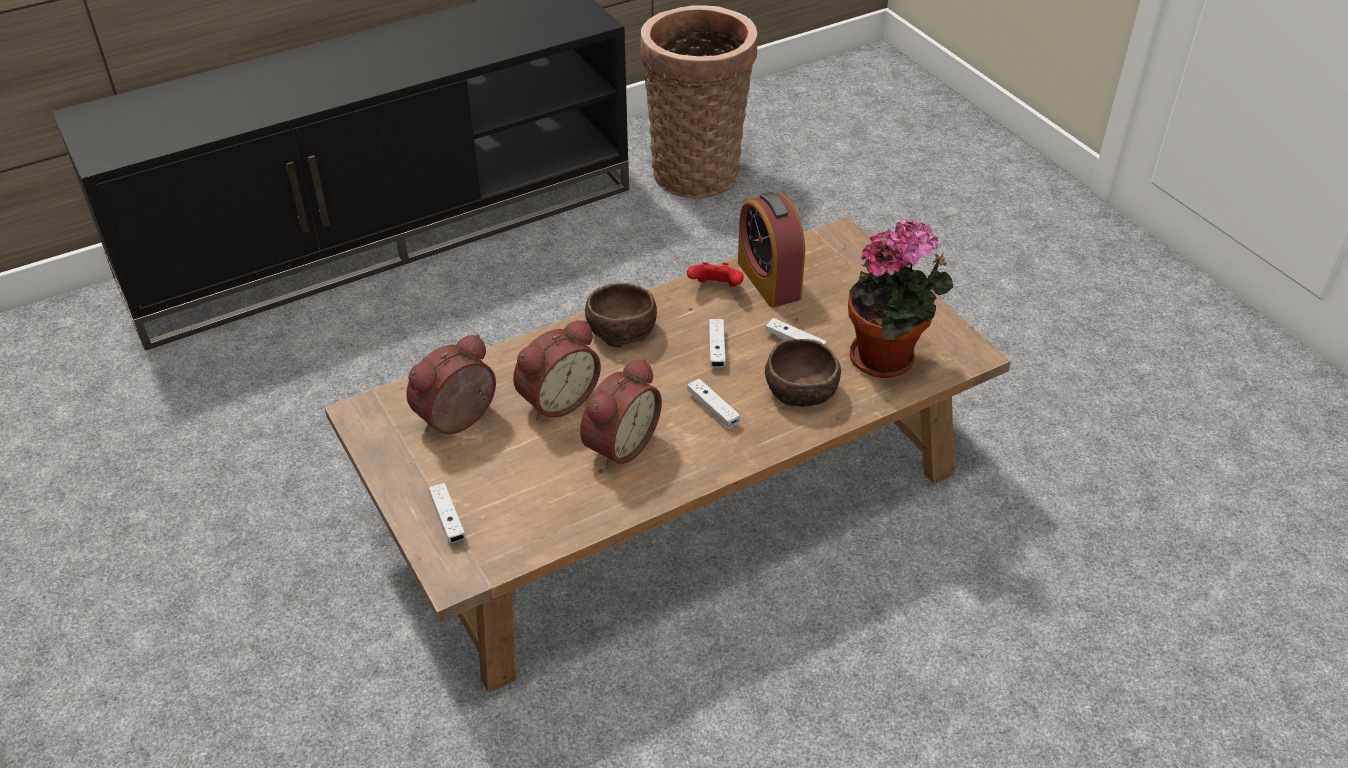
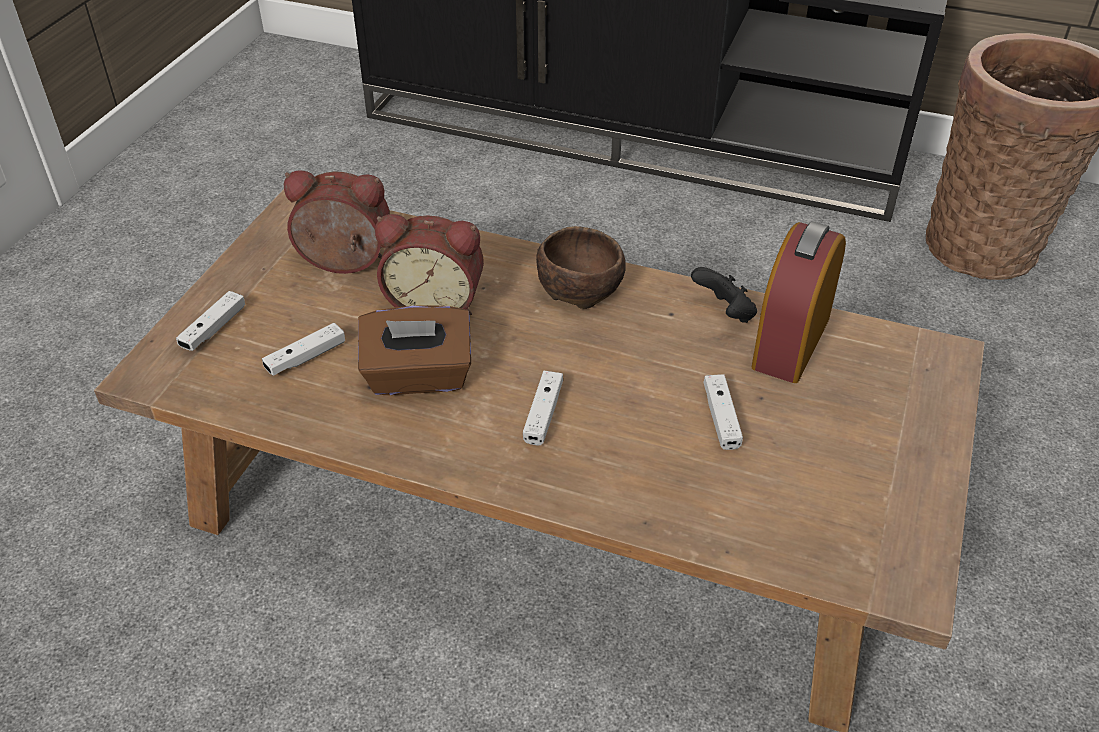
camera: 50 degrees right, 0 degrees up
alarm clock [580,358,662,469] -> brown tissue box [358,305,471,395]
red game controller [687,262,744,287] -> black game controller [691,267,757,323]
white game controller [709,319,726,367] -> white game controller moved to [262,323,345,376]
brown bowl [765,339,841,407] -> none
potted plant [848,219,953,378] -> none

